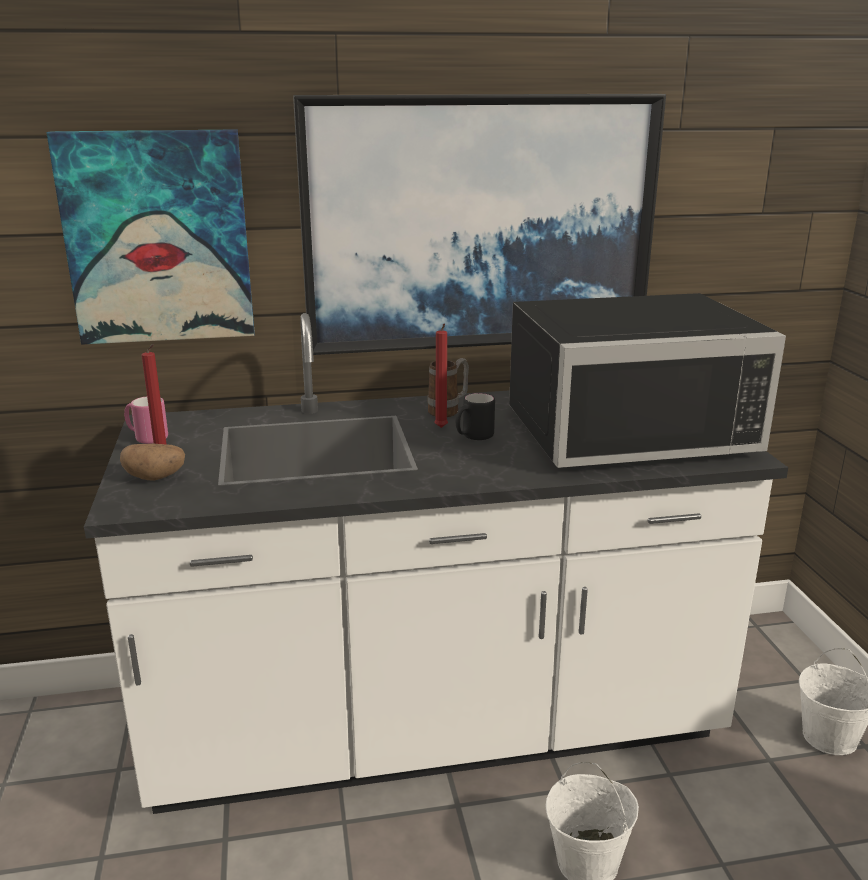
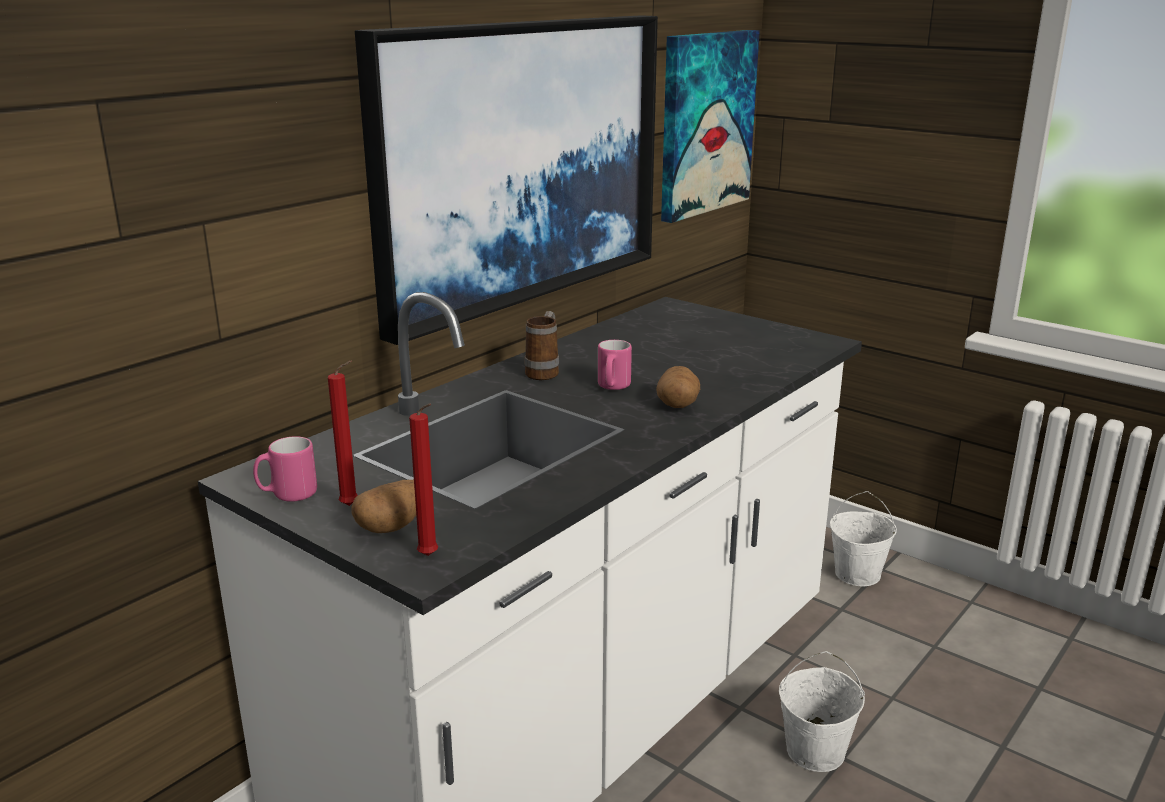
camera: 40 degrees left, 0 degrees up
picture [46,129,255,345] -> picture moved to [661,30,760,223]
red candle [434,324,448,428] -> red candle moved to [409,403,438,556]
black mug [456,393,495,440] -> pink mug [598,340,632,390]
black microwave [509,293,786,468] -> none
none -> potato [656,366,700,408]

